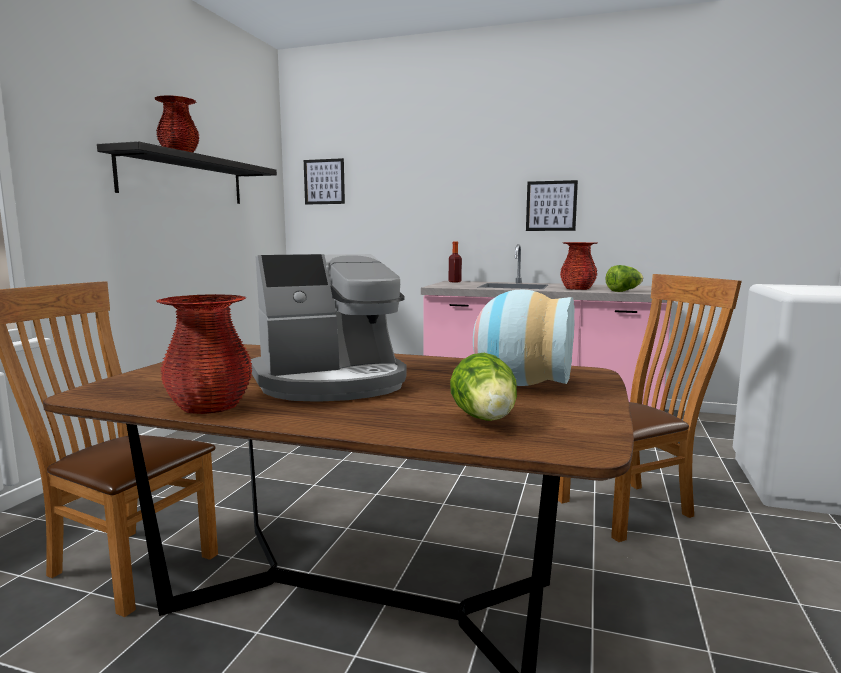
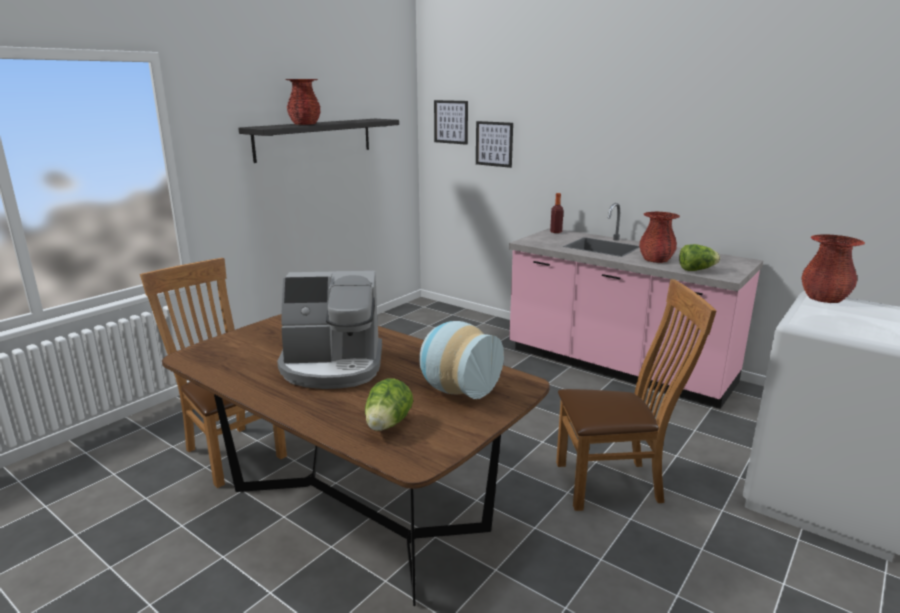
camera: 20 degrees right, 10 degrees up
red vase [157,294,252,414] -> red vase moved to [801,234,865,303]
picture [526,180,578,231] -> picture moved to [476,121,513,168]

